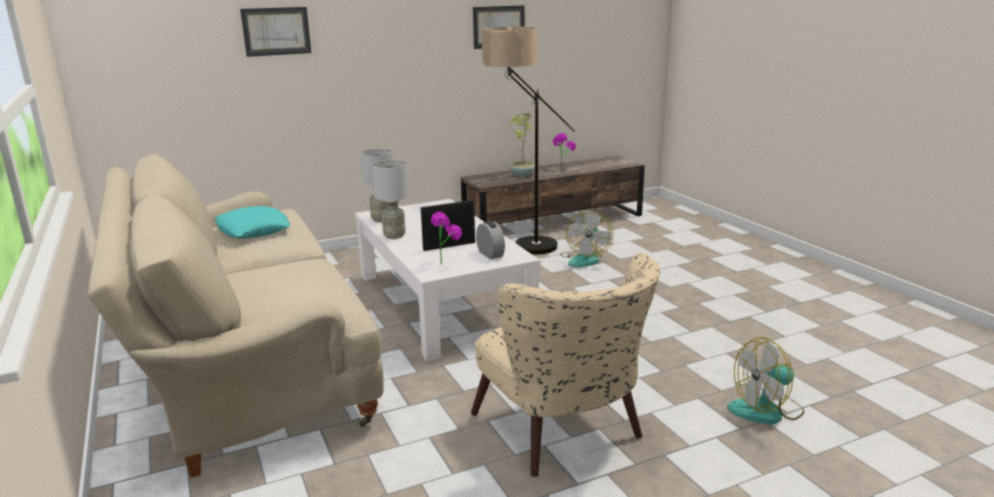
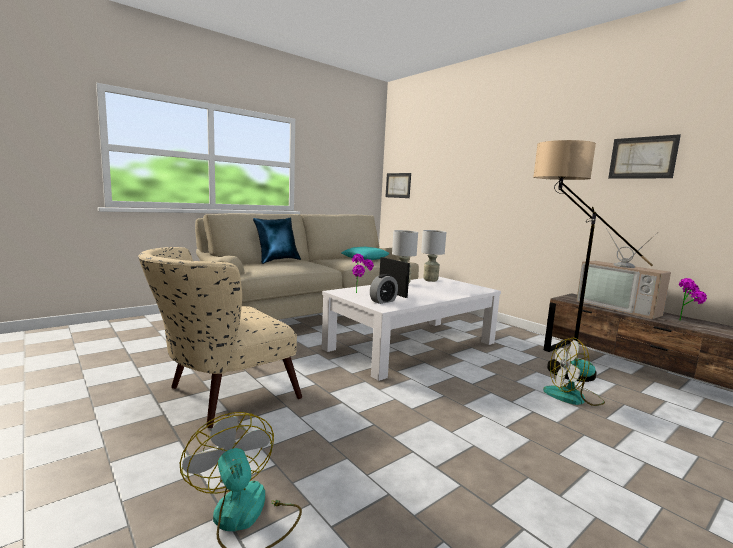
camera: 75 degrees right, 10 degrees down
picture [240,7,311,57] -> picture moved to [386,173,411,198]
potted plant [510,113,535,177] -> television [576,228,671,319]
none -> blue pillow [253,217,301,264]

